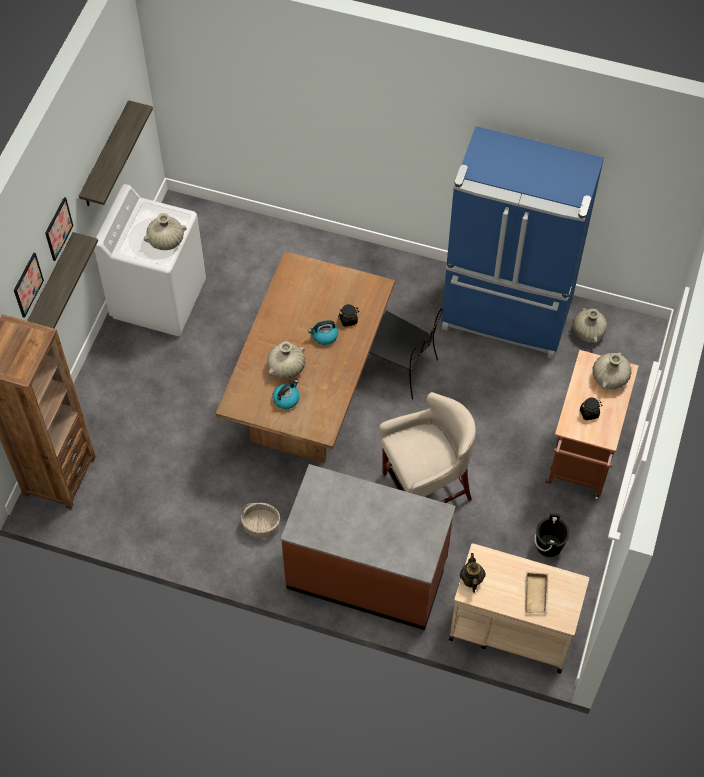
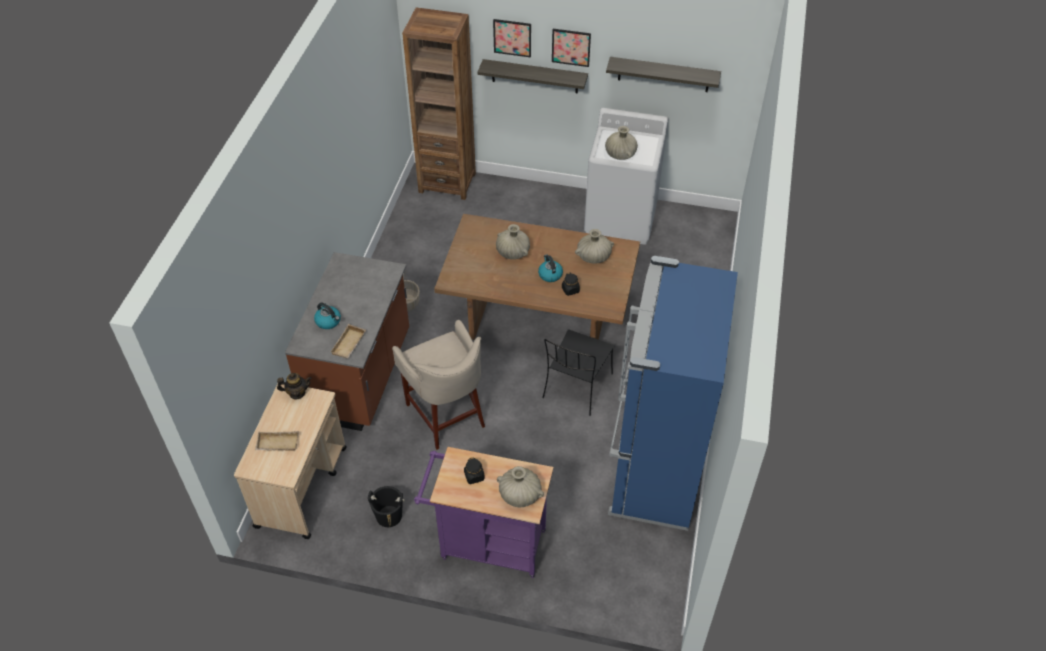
camera: 85 degrees right, 10 degrees down
kettle [272,380,300,409] -> kettle moved to [314,302,341,329]
brown cart [545,350,639,499] -> purple cart [414,447,553,578]
beige vase [572,308,607,343] -> beige vase moved to [575,229,614,264]
none -> beige tray [330,324,366,358]

